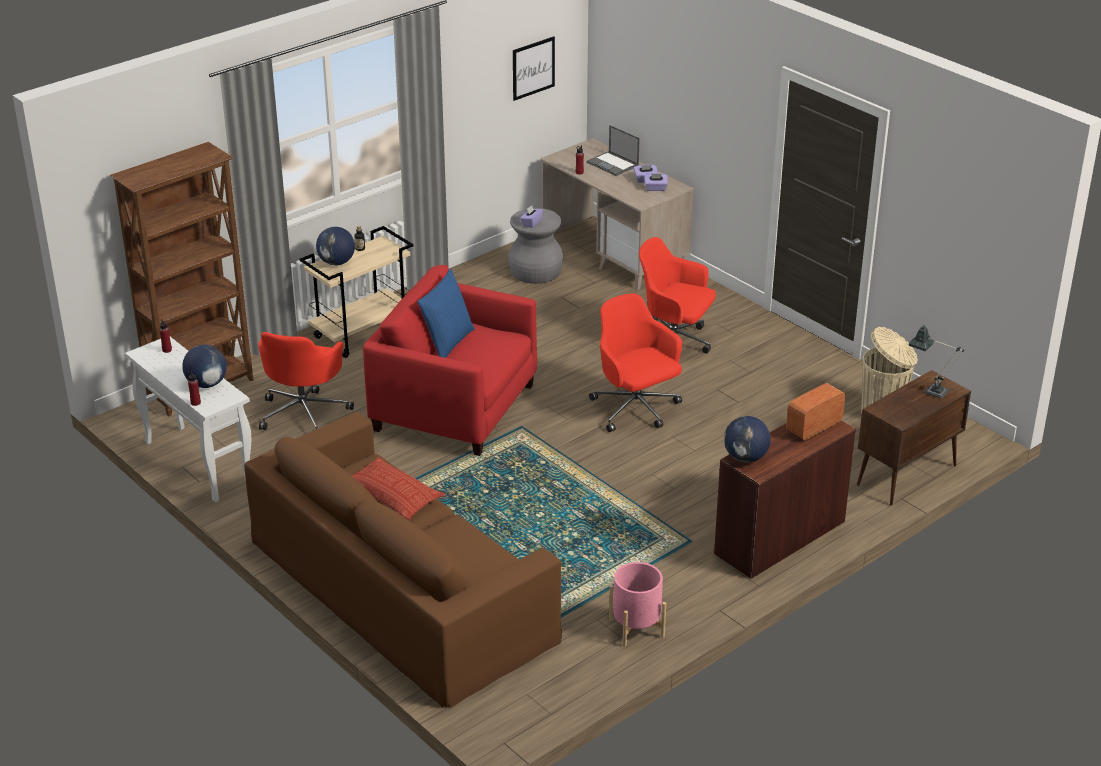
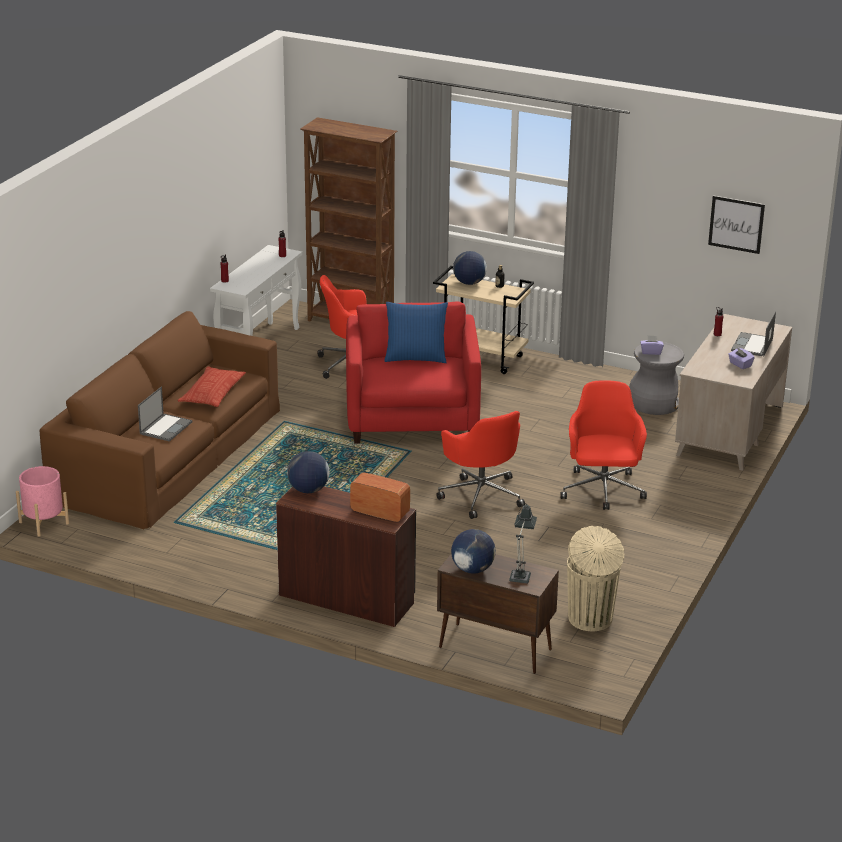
camera: 65 degrees right, 5 degrees down
globe [182,345,227,388] -> globe moved to [451,529,496,574]
red office chair [589,294,682,432] -> red office chair turned 120 degrees clockwise [437,411,525,519]
pink planter [609,562,666,647] -> pink planter moved to [16,466,69,537]
purple tissue box [644,173,668,191] -> none
none -> laptop [138,387,192,442]

